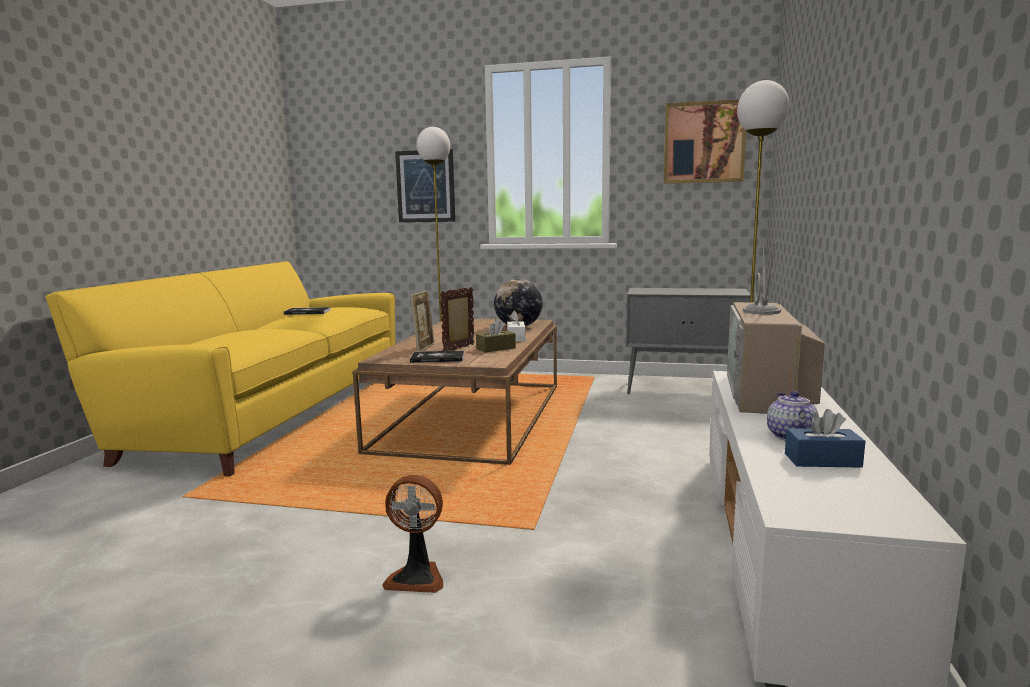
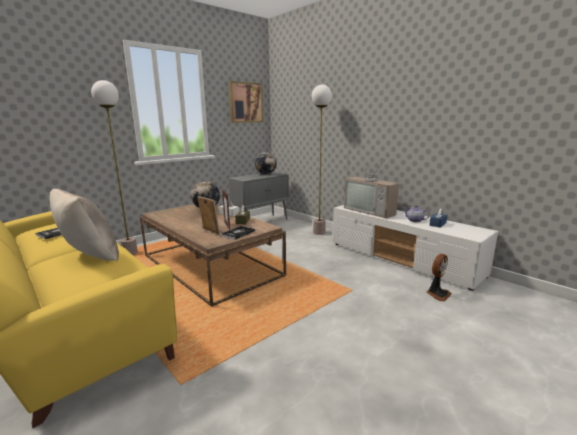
camera: 55 degrees left, 5 degrees up
fan [382,475,443,593] -> fan moved to [427,254,452,302]
picture [395,149,455,222] -> none
none -> beige pillow [49,189,119,261]
none -> globe [255,152,277,174]

